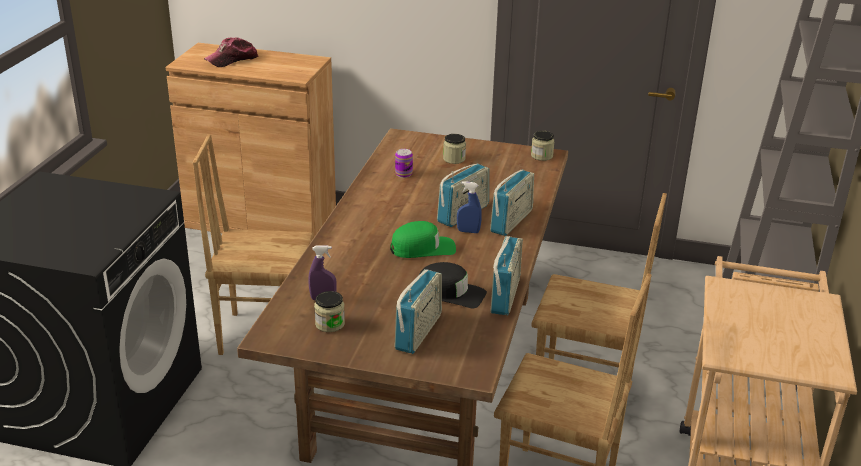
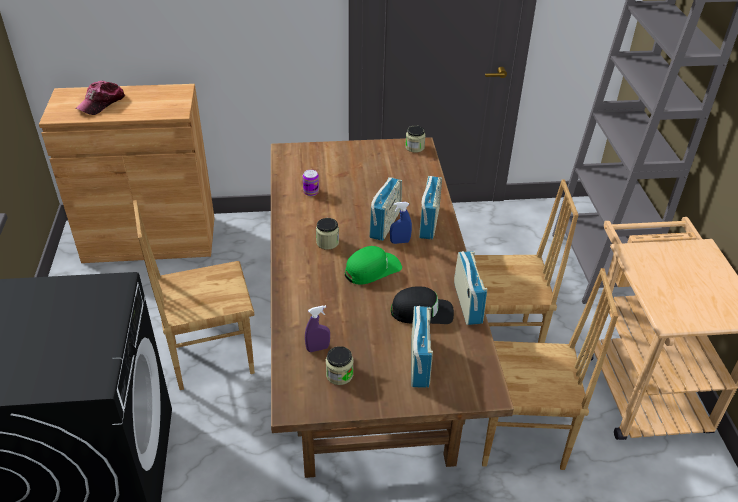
camera: 20 degrees left, 10 degrees up
jar [443,134,466,164] -> jar moved to [316,218,339,250]

